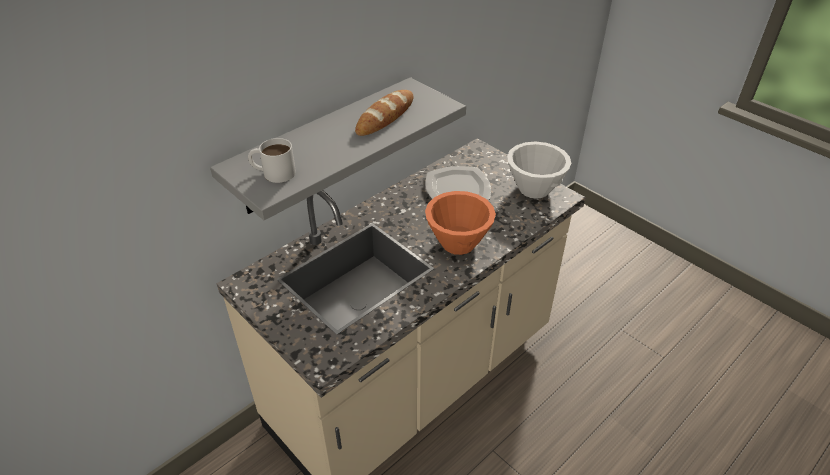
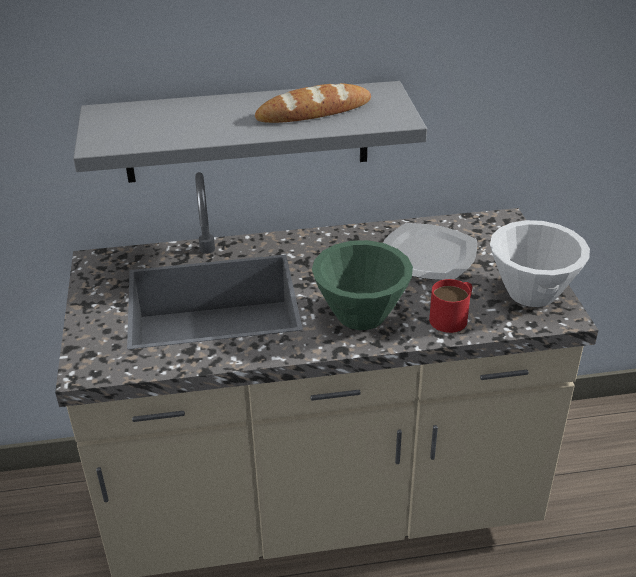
camera: 35 degrees right, 5 degrees down
white mug [248,138,296,183] -> none
orange bowl [425,191,496,255] -> green bowl [312,240,413,330]
none -> red mug [429,279,472,333]

